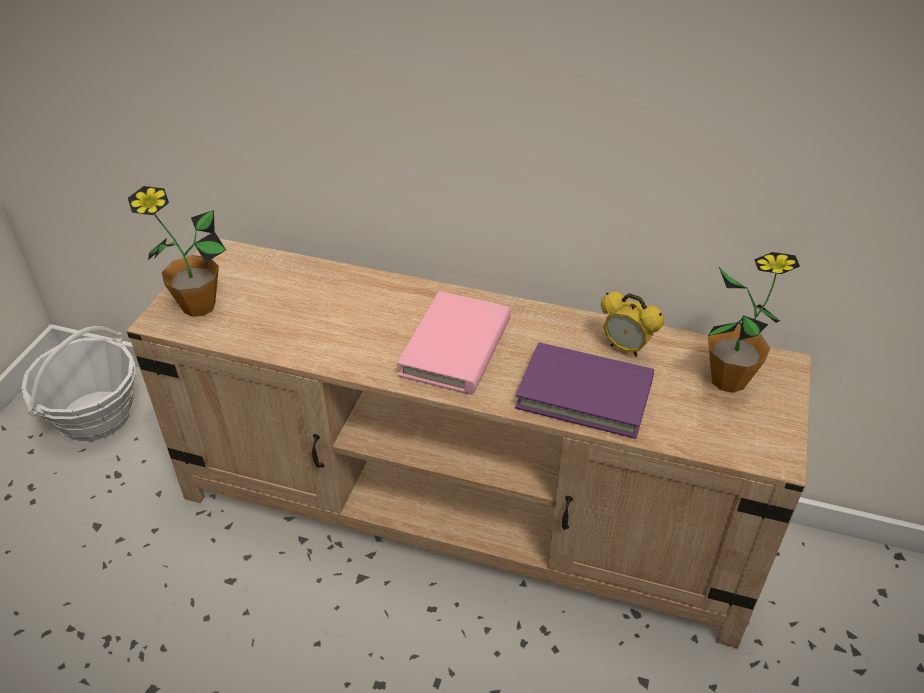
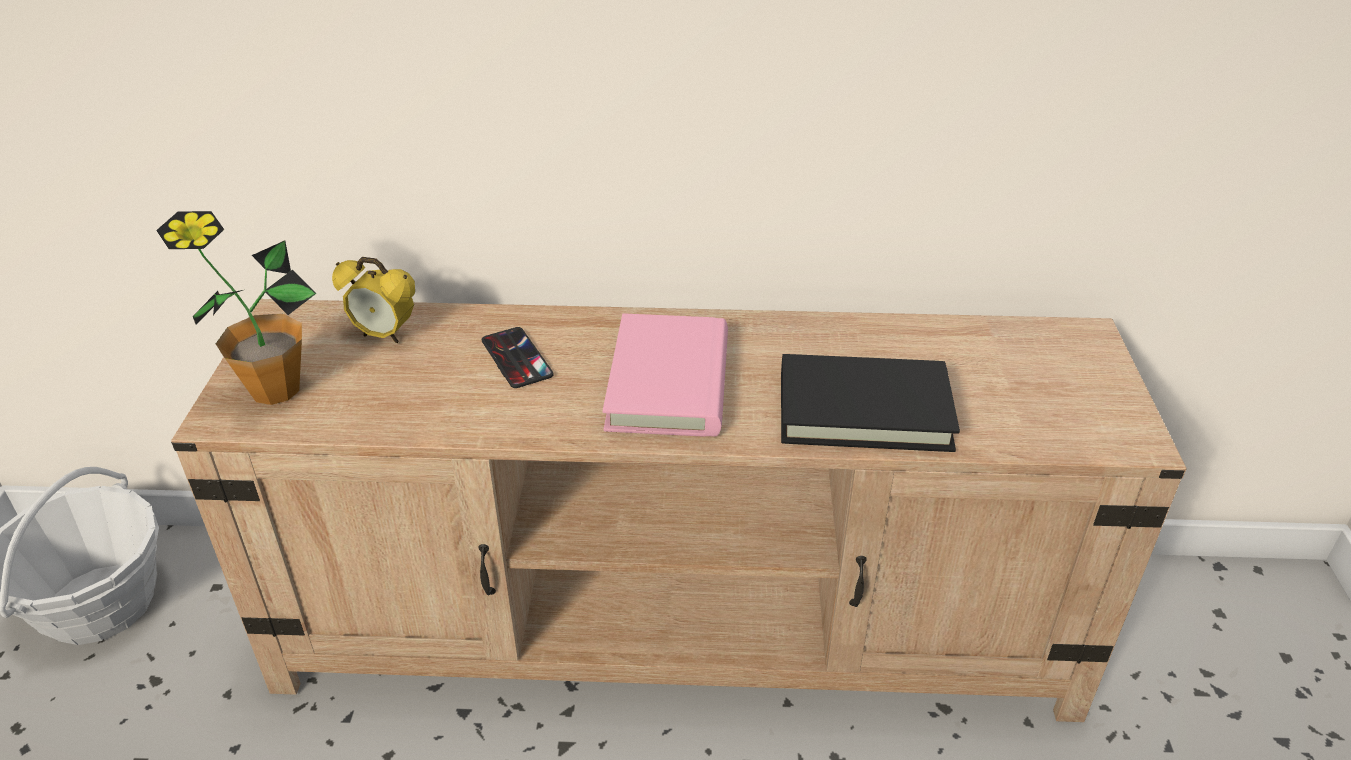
camera: 15 degrees left, 5 degrees down
purple book [515,342,654,439] -> black book [781,354,960,452]
alarm clock [601,292,664,357] -> alarm clock moved to [332,257,415,343]
potted plant [708,252,800,393] -> none
none -> phone [482,327,554,388]

